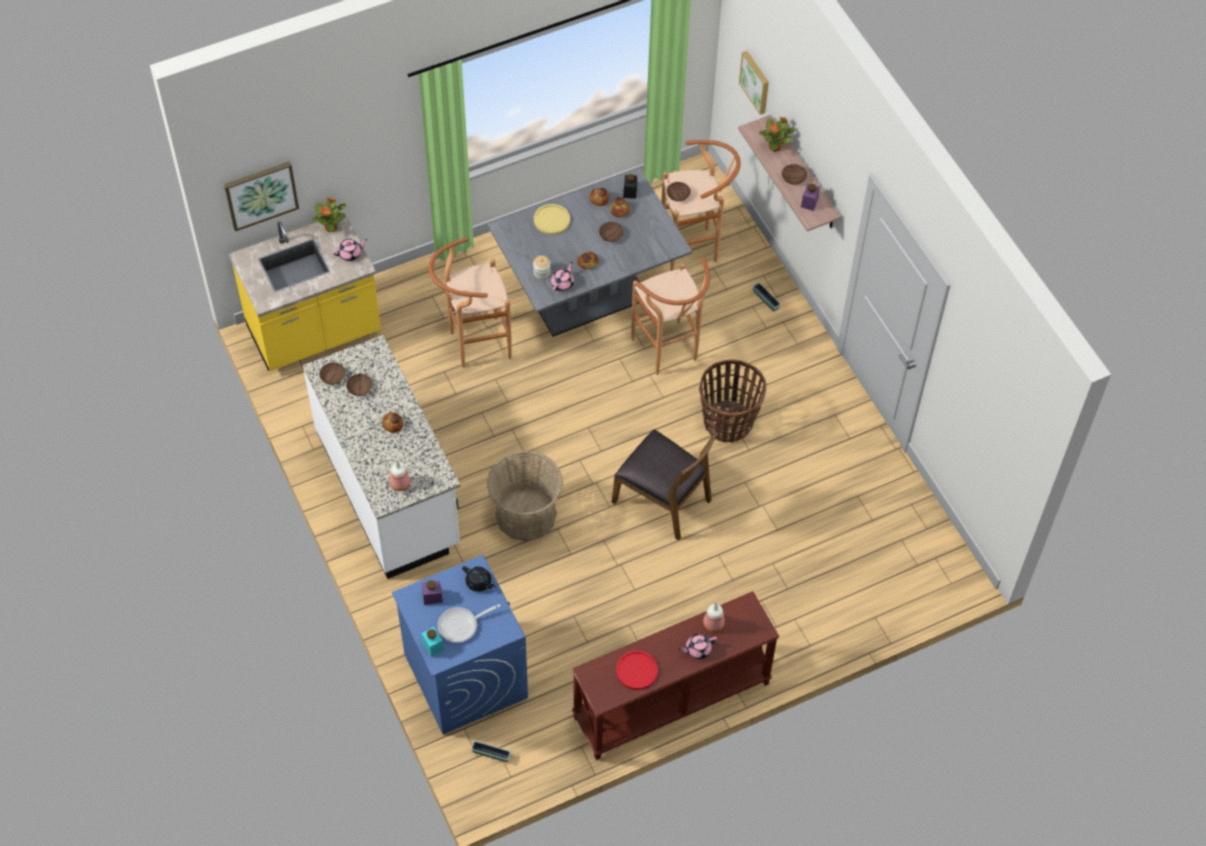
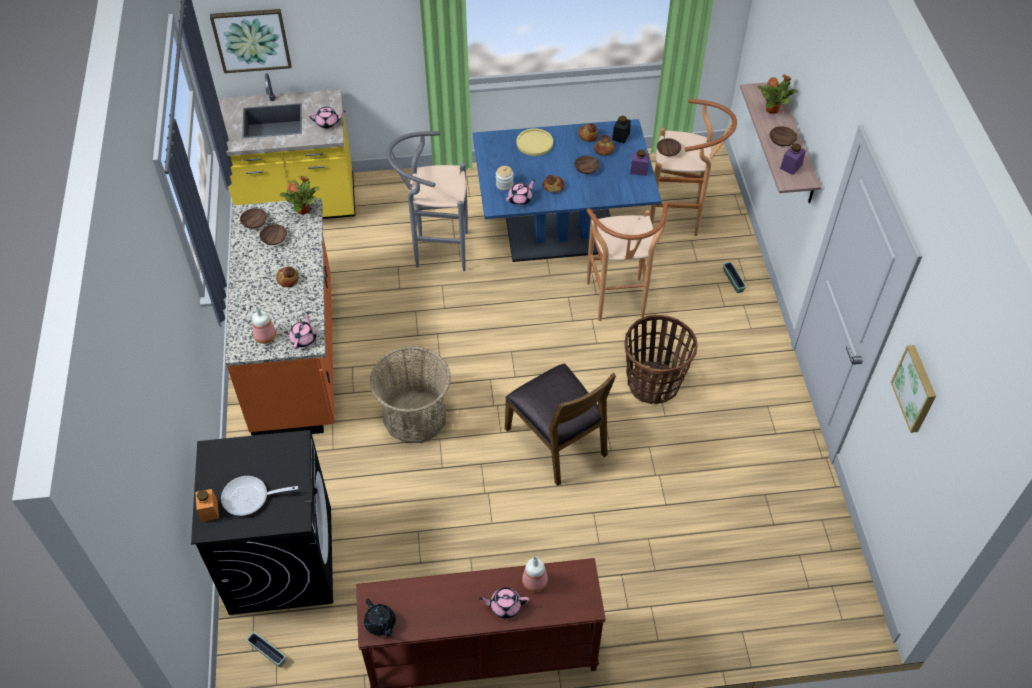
camera: 20 degrees right, 5 degrees down
white counter [303,335,461,579] -> orange counter [225,198,335,436]
potted plant [313,197,346,232] -> potted plant moved to [280,176,320,215]
blue washing machine [392,555,528,735] -> black washing machine [191,430,333,615]
turquoise jar [421,627,444,657] -> orange jar [195,489,219,522]
purple jar [422,580,443,605] -> purple jar moved to [630,149,649,176]
brown stool [429,237,511,368] -> grey stool [387,131,468,271]
black teapot [462,566,496,592] -> black teapot moved to [364,599,396,636]
grey dining table [488,168,692,337] -> blue dining table [473,119,662,262]
red plate [616,650,658,690] -> none
picture [739,51,769,115] -> picture moved to [891,345,936,433]
none -> pink teapot [289,311,316,349]

